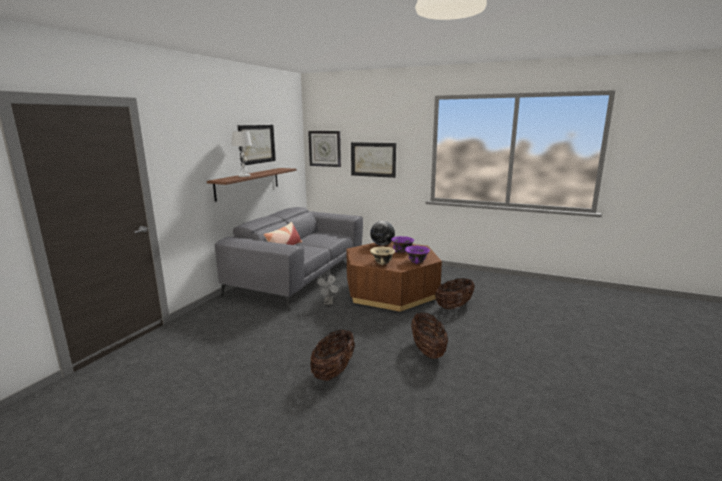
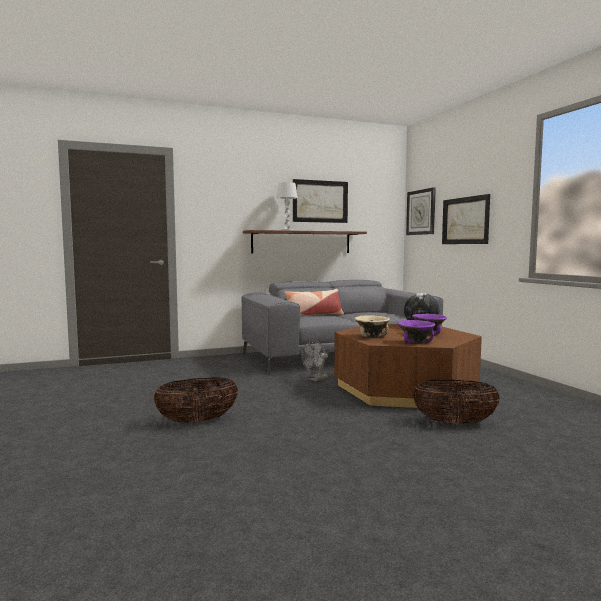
camera: 45 degrees right, 10 degrees down
basket [411,313,448,359] -> none

